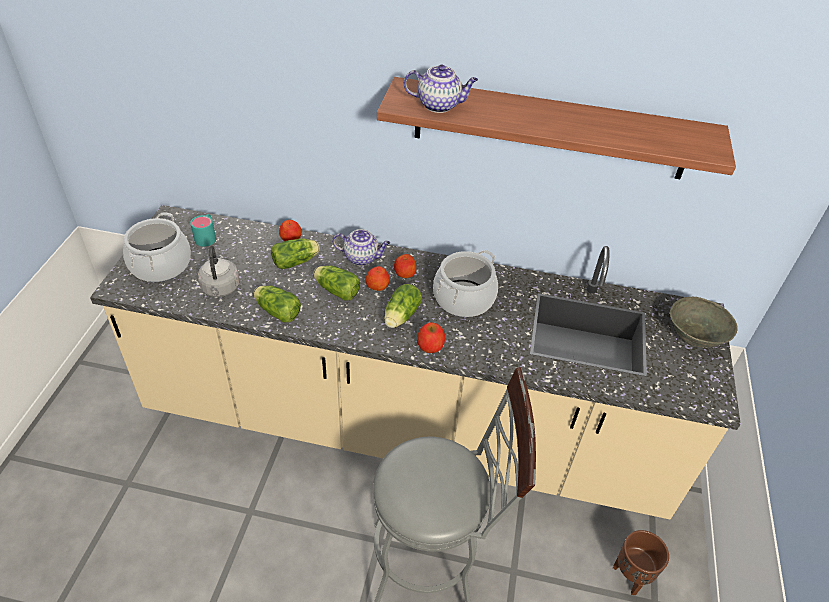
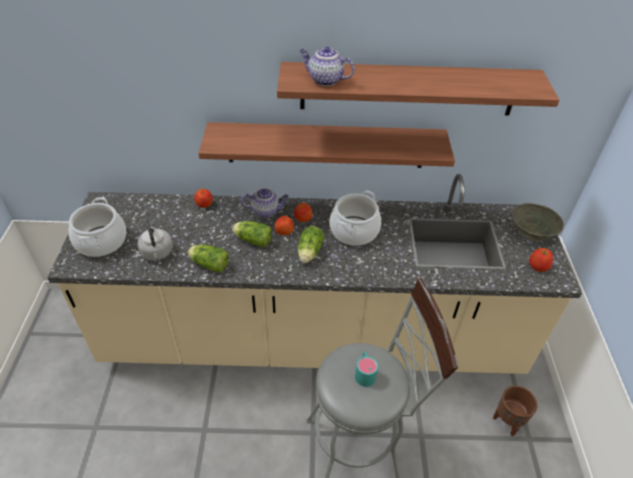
camera: 10 degrees left, 0 degrees up
turquoise mug [190,214,216,247] -> turquoise mug moved to [355,352,378,387]
lettuce [271,238,320,269] -> none
teapot [404,64,478,113] -> teapot turned 150 degrees counterclockwise [300,47,354,86]
apple [417,322,445,353] -> apple moved to [529,248,553,272]
none -> shelf [198,122,455,168]

